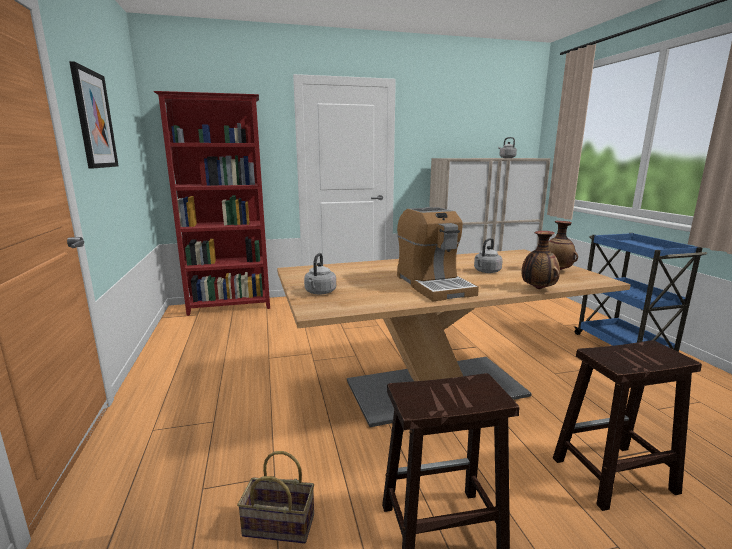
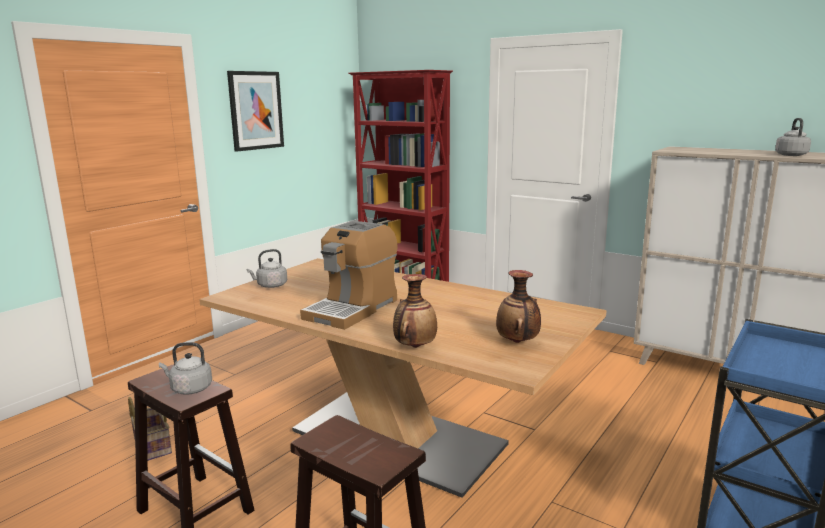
camera: 50 degrees right, 0 degrees up
grey kettle [474,238,503,273] -> grey kettle moved to [159,342,212,395]

